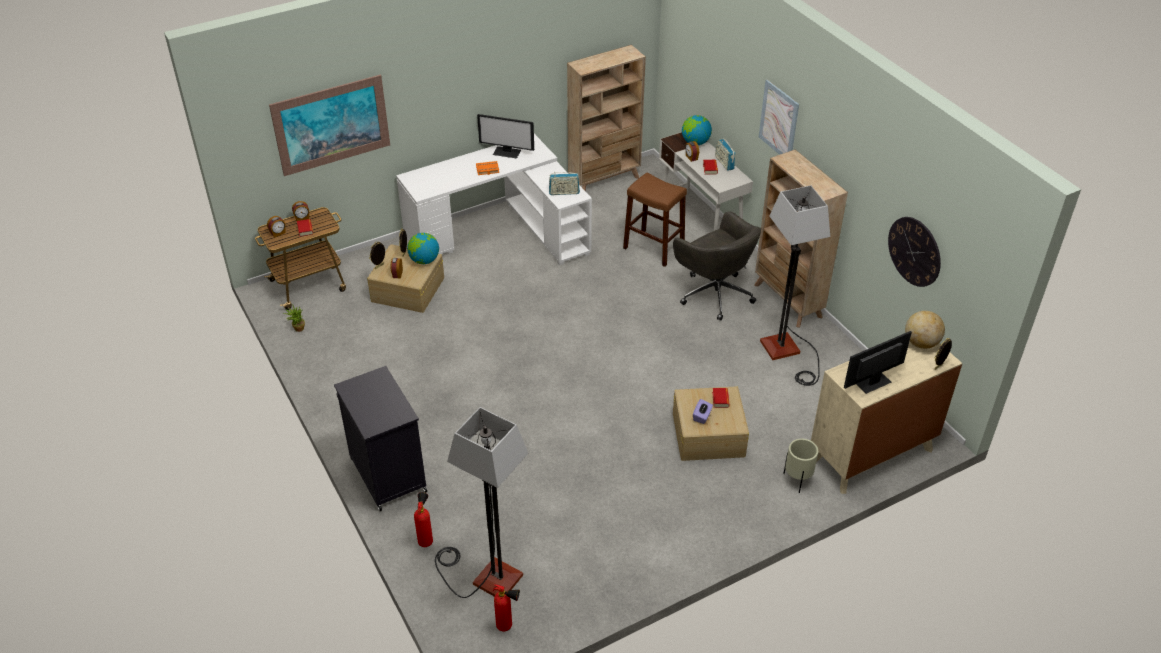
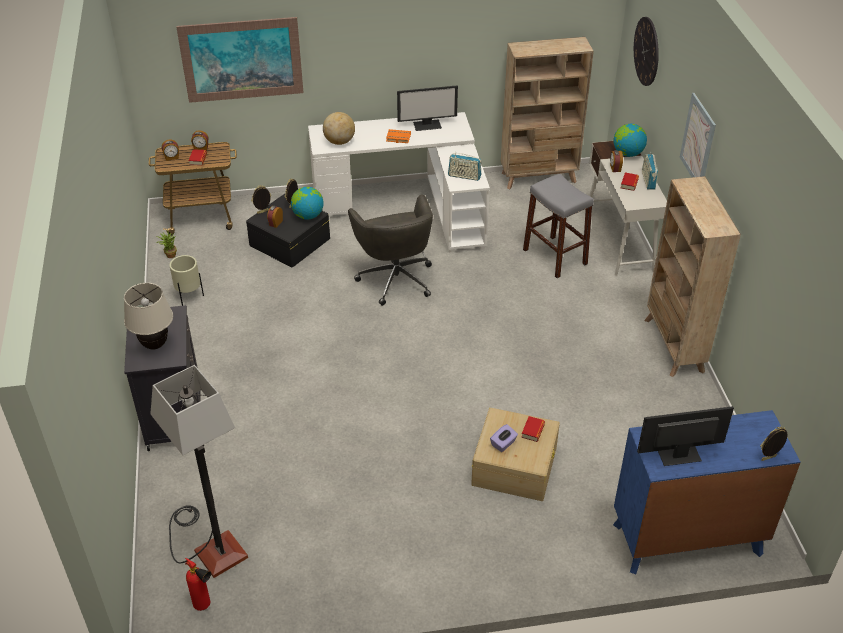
camera: 20 degrees right, 0 degrees up
beige storage box [367,244,444,313] -> black storage box [246,194,330,267]
fire extinguisher [414,492,433,547] -> none
monitor [477,114,534,159] -> monitor turned 45 degrees counterclockwise [397,85,458,131]
brown stool [623,173,687,267] -> grey stool [523,174,594,278]
grey office chair [673,211,761,321] -> grey office chair moved to [348,194,433,306]
floor lamp [760,185,830,386] -> none
beige planter [783,439,818,493] -> beige planter moved to [169,255,204,306]
beige dresser [811,341,963,494] -> blue dresser [613,410,801,574]
wall clock [888,217,941,287] -> wall clock moved to [634,17,659,86]
globe [905,311,945,349] -> globe moved to [323,112,355,145]
none -> beige table lamp [124,283,173,350]

